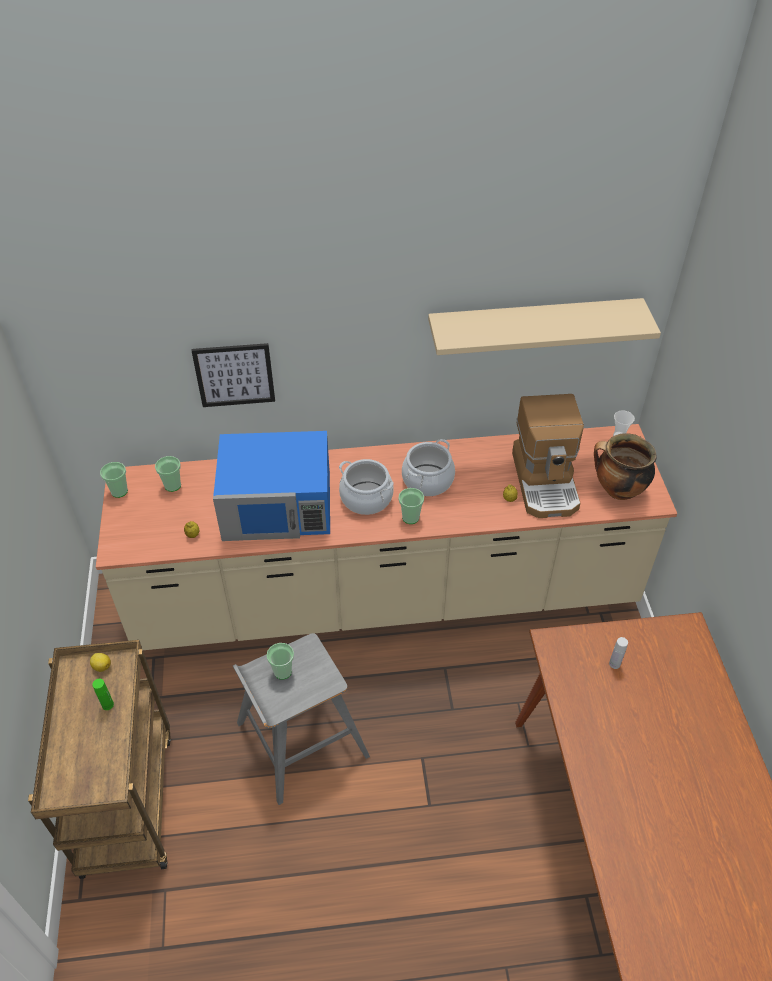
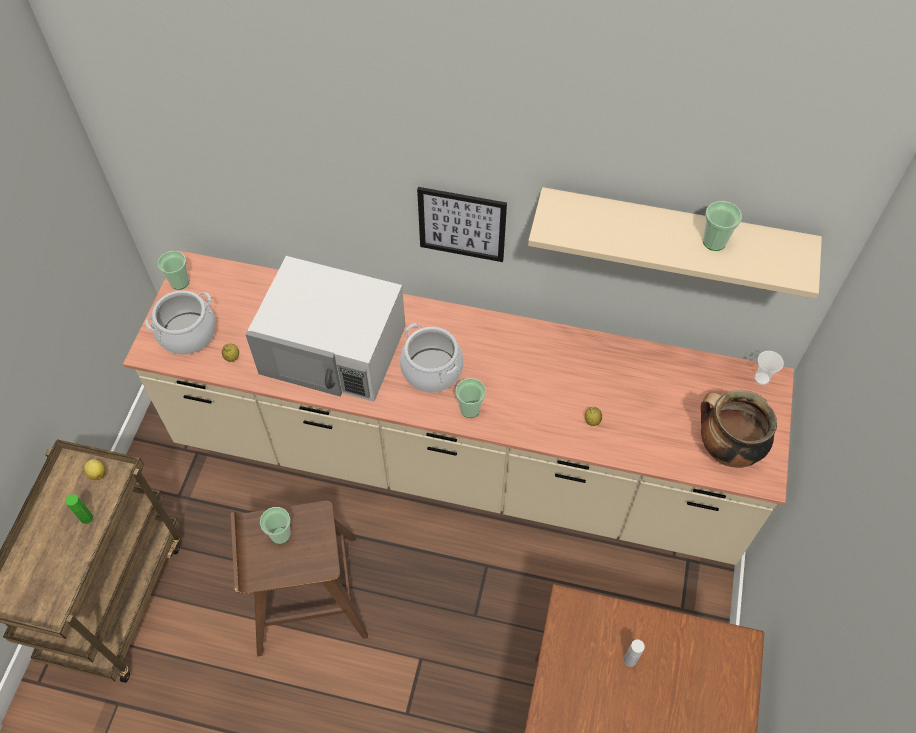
camera: 20 degrees right, 10 degrees up
cup [155,456,181,492] -> cup moved to [703,201,742,251]
picture [192,343,275,407] -> picture moved to [417,187,507,262]
blue microwave [213,431,330,541] -> white microwave [245,256,405,402]
grey stool [233,633,370,805] -> brown stool [231,501,368,657]
cooking pot [402,439,455,496] -> cooking pot moved to [145,290,216,355]
coffee machine [512,394,584,518] -> none

